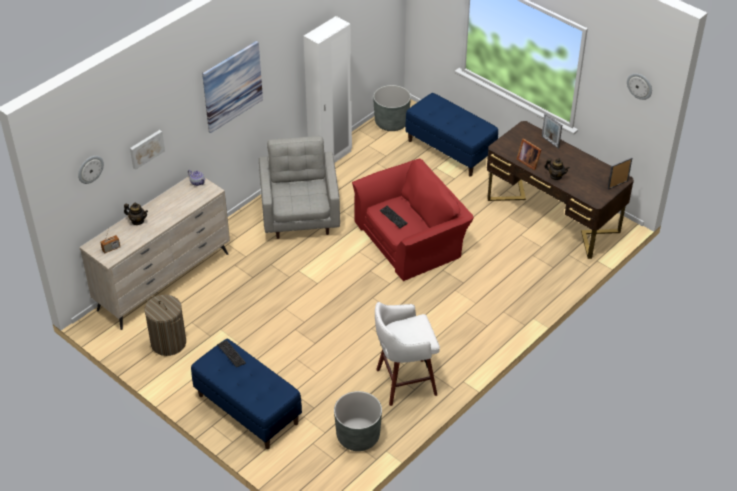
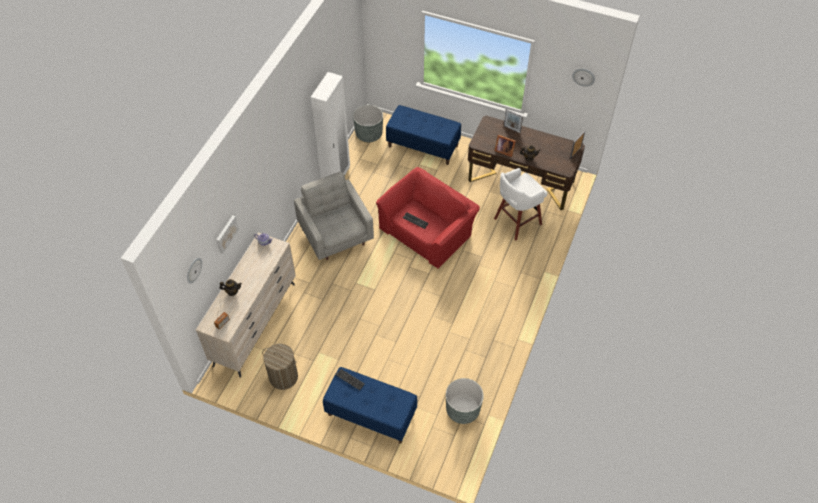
camera: 20 degrees left, 10 degrees up
picture [202,41,263,133] -> none
white stool [375,302,440,406] -> white stool moved to [494,168,548,241]

